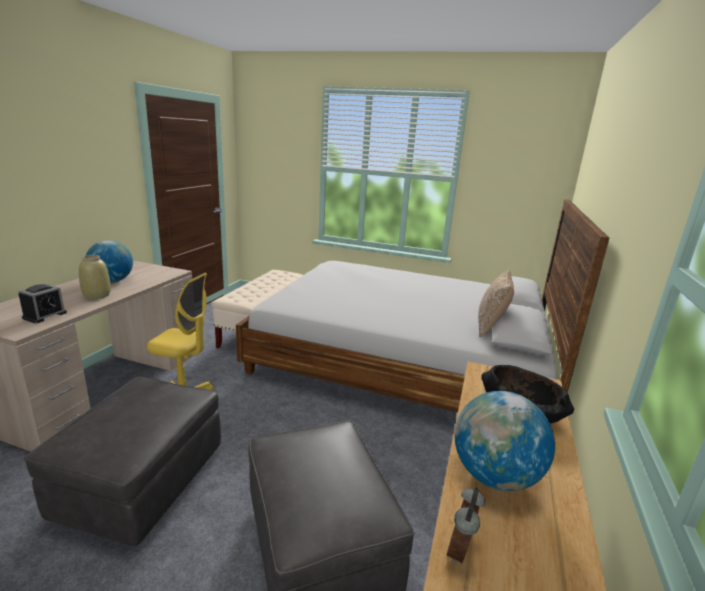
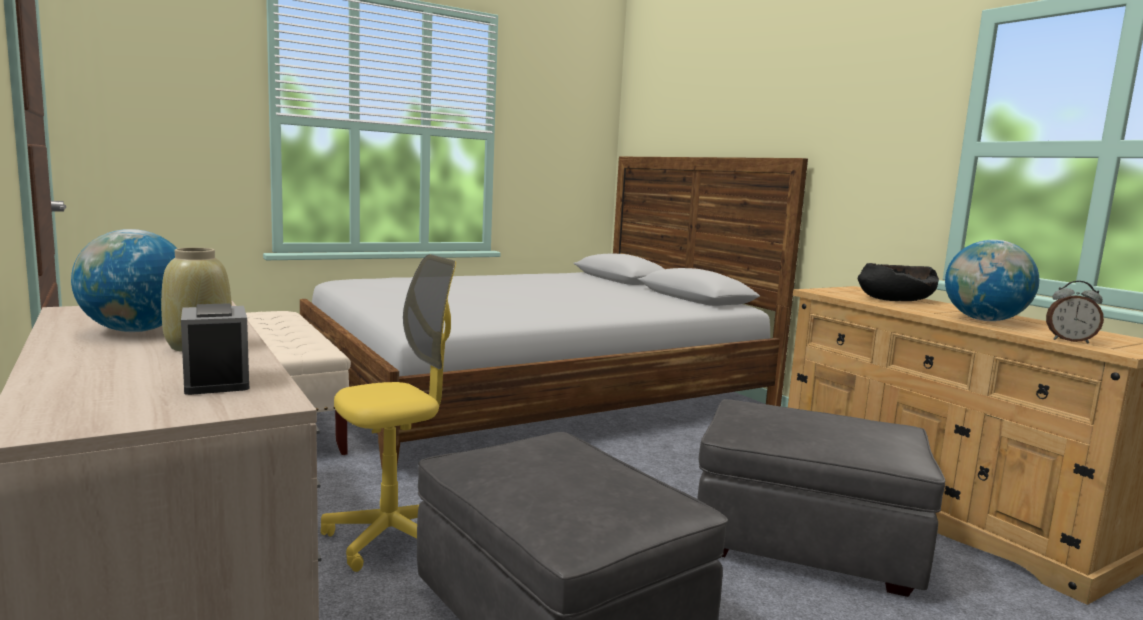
camera: 50 degrees left, 10 degrees down
alarm clock [446,488,485,564] -> alarm clock turned 45 degrees counterclockwise [1046,281,1104,343]
pillow [478,270,514,337] -> none

